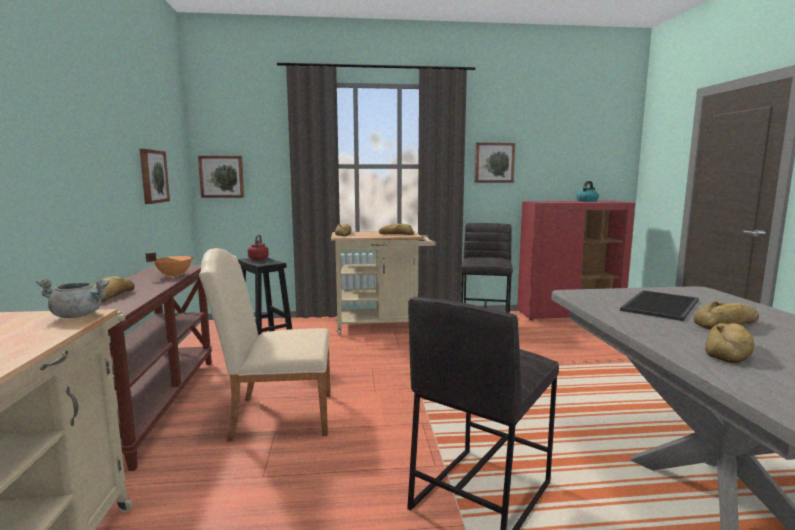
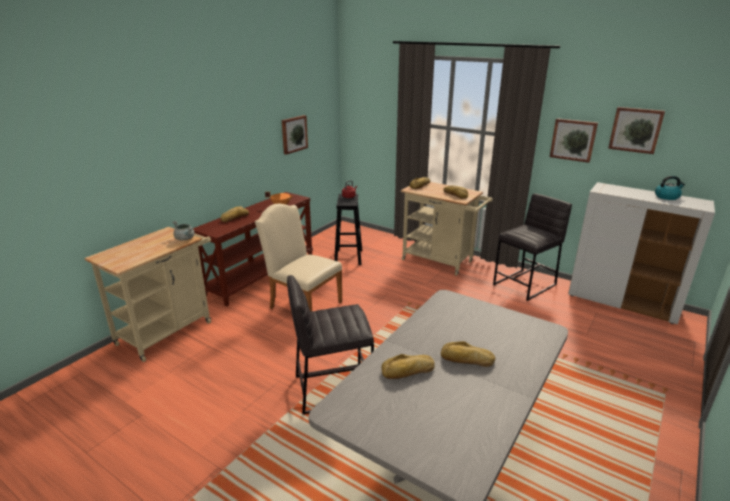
camera: 40 degrees right, 15 degrees up
picture [198,156,244,198] -> picture moved to [608,107,665,154]
red cabinet [517,201,635,320] -> white cabinet [568,182,715,325]
tray [620,290,699,321] -> none

